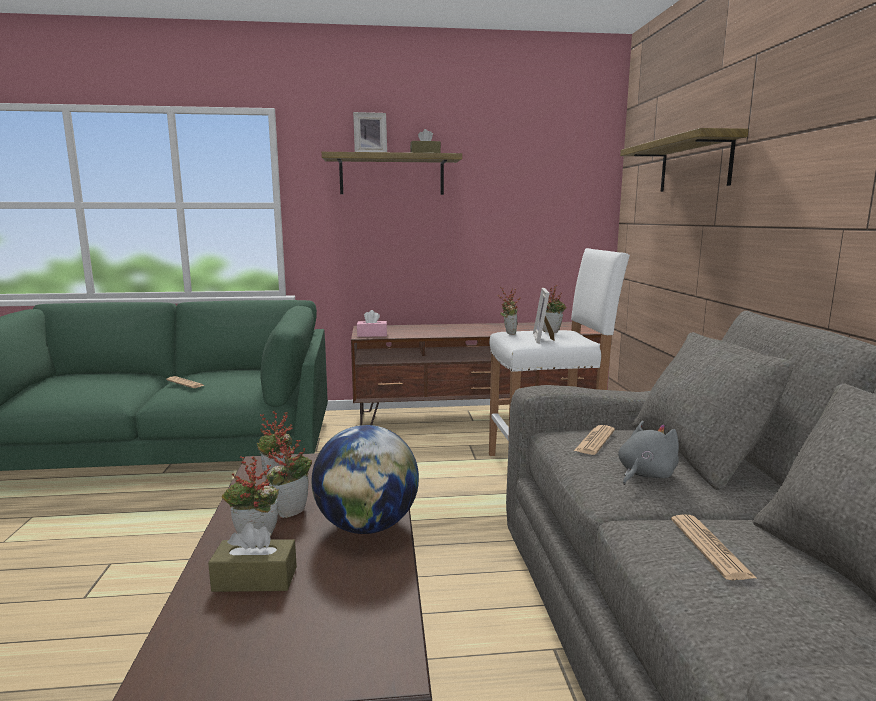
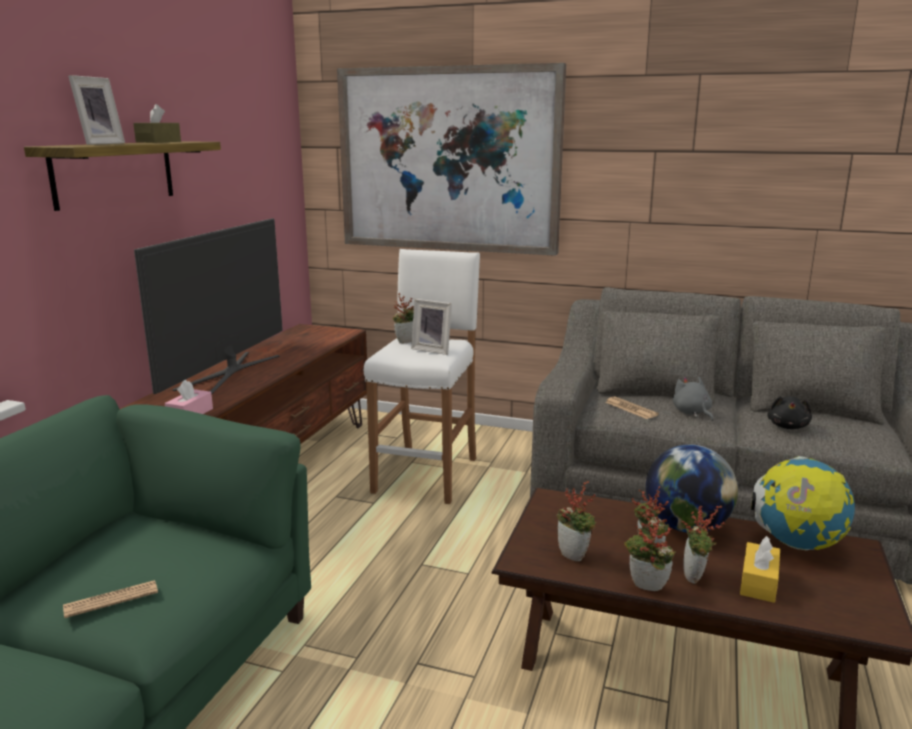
camera: 65 degrees left, 5 degrees up
brown tissue box [208,523,297,592] -> yellow tissue box [740,536,780,603]
potted plant [498,287,521,335] -> potted plant moved to [624,513,676,591]
shelf [620,128,749,192] -> picture [337,63,566,256]
newspaper [671,514,756,580] -> black plush toy [767,396,812,429]
none -> television [134,218,283,394]
none -> globe [751,456,855,550]

